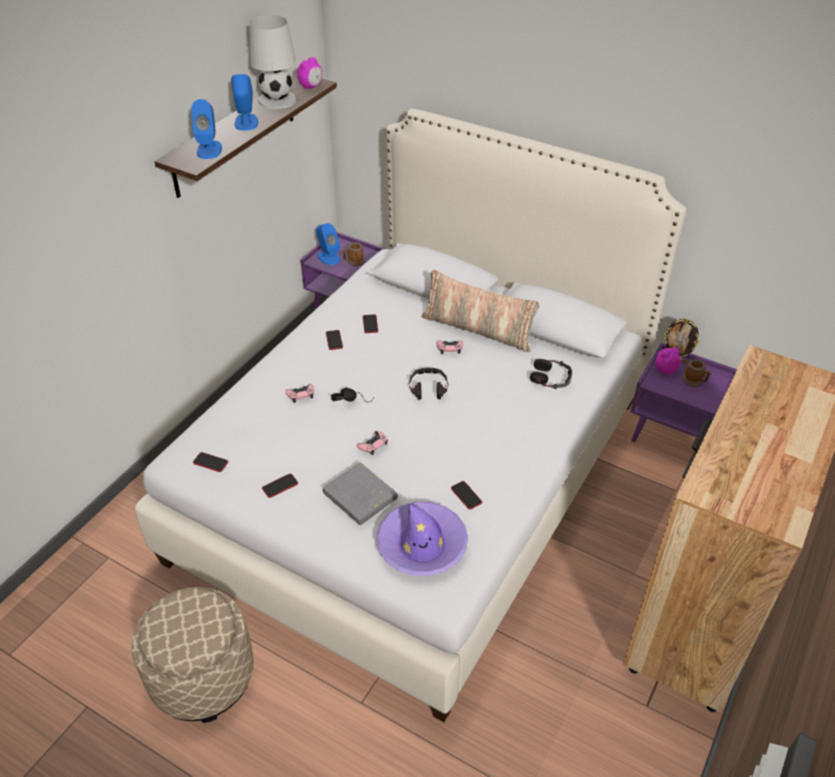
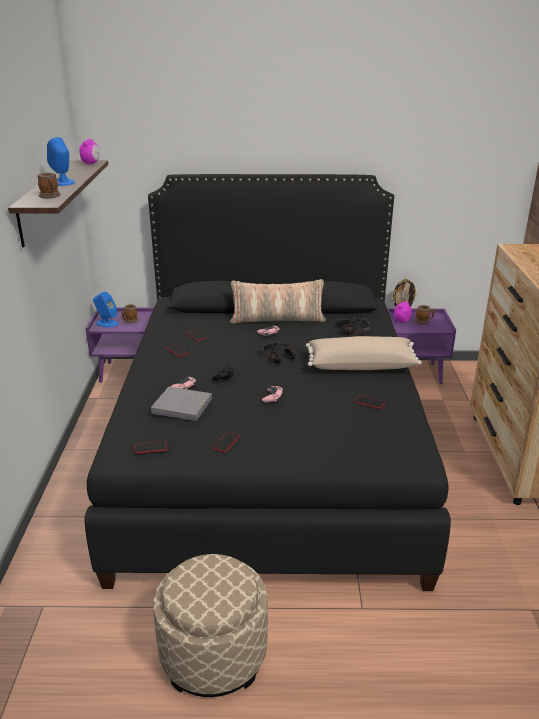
camera: 30 degrees left, 15 degrees down
white bed [135,109,686,722] -> black bed [85,174,451,591]
blue speaker [191,99,222,159] -> mug [37,173,61,198]
white table lamp [249,15,296,109] -> none
grey book [323,462,398,525] -> grey book moved to [151,387,212,421]
purple hat [376,502,468,576] -> none
none -> beige pillow [306,336,422,370]

